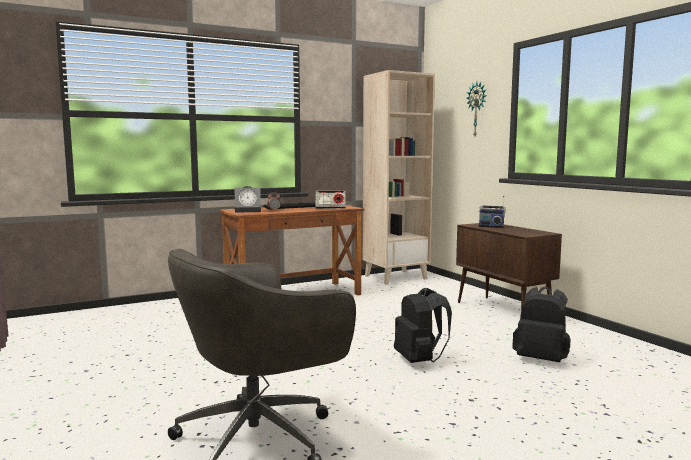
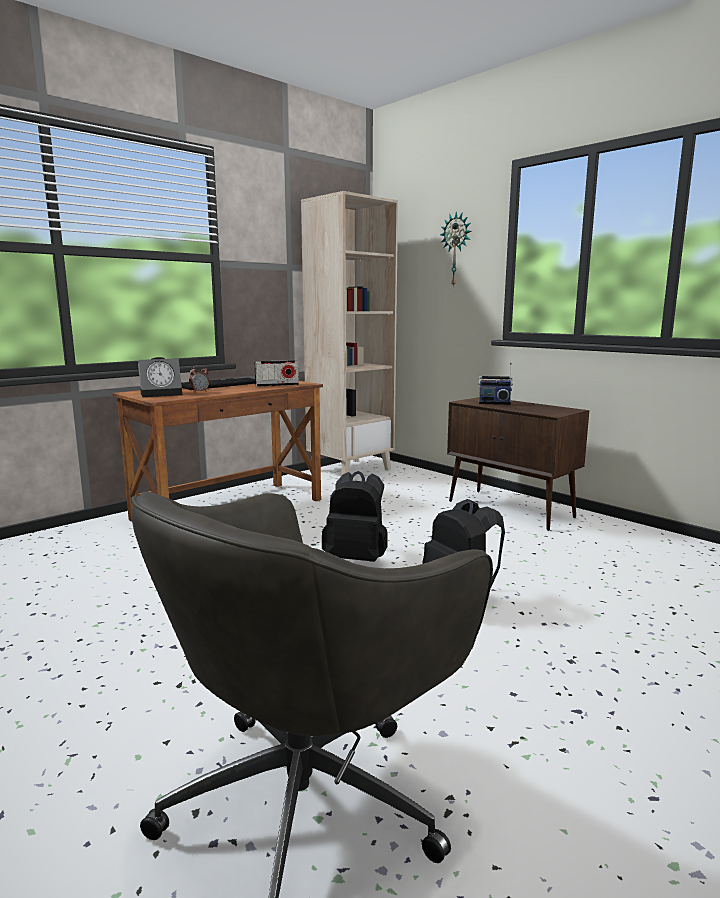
camera: 15 degrees left, 5 degrees up
black backpack [512,286,570,362] -> black backpack moved to [322,471,388,562]

